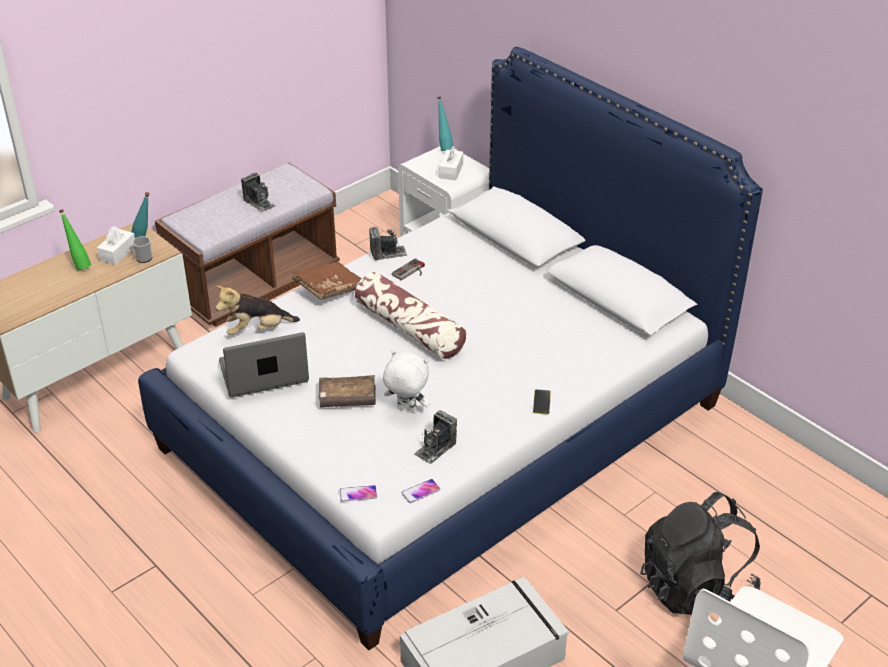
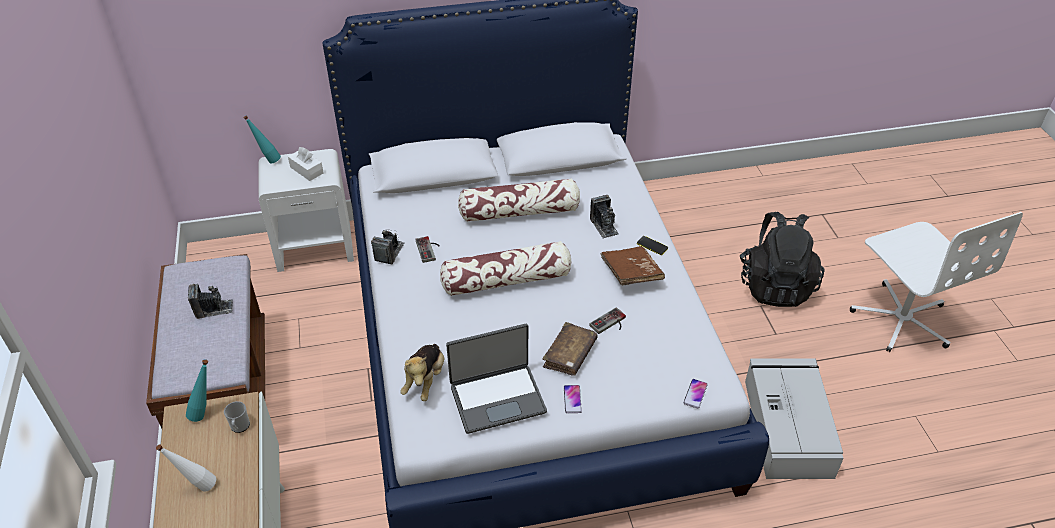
camera: 60 degrees left, 5 degrees up
green bottle [59,209,91,270] -> white bottle [156,444,216,492]
white tissue box [97,226,135,265] -> none
laptop [219,332,309,398] -> laptop turned 120 degrees counterclockwise [446,324,547,434]
brown book [291,261,362,300] -> brown book moved to [601,246,665,286]
white plush toy [383,350,430,414] -> game controller [589,307,626,334]
phone [401,479,440,503] -> phone moved to [564,385,582,413]
camera [414,410,457,464] -> camera moved to [590,195,619,238]
none -> pillow [458,178,580,222]

